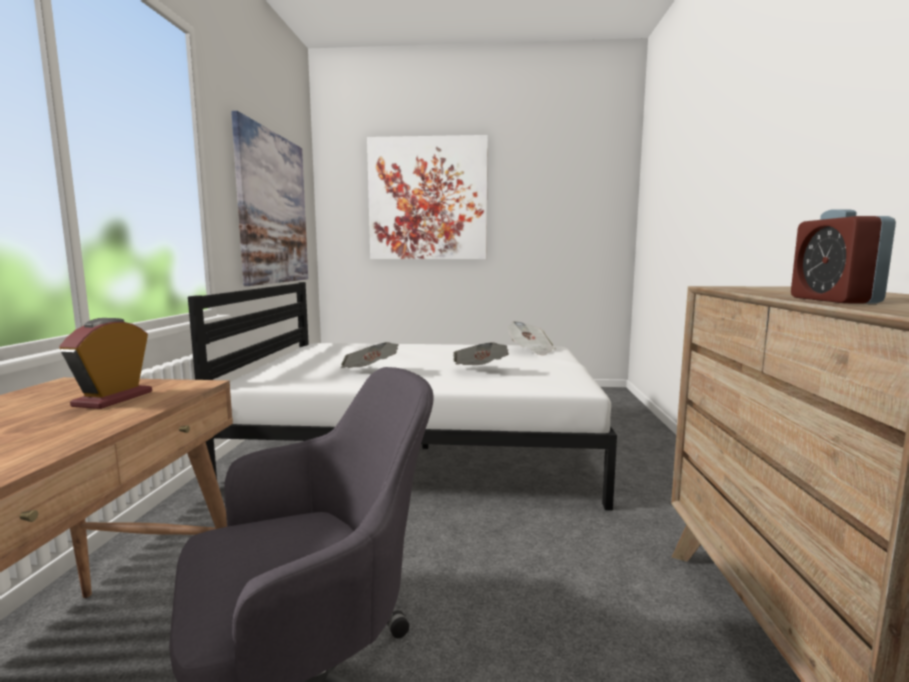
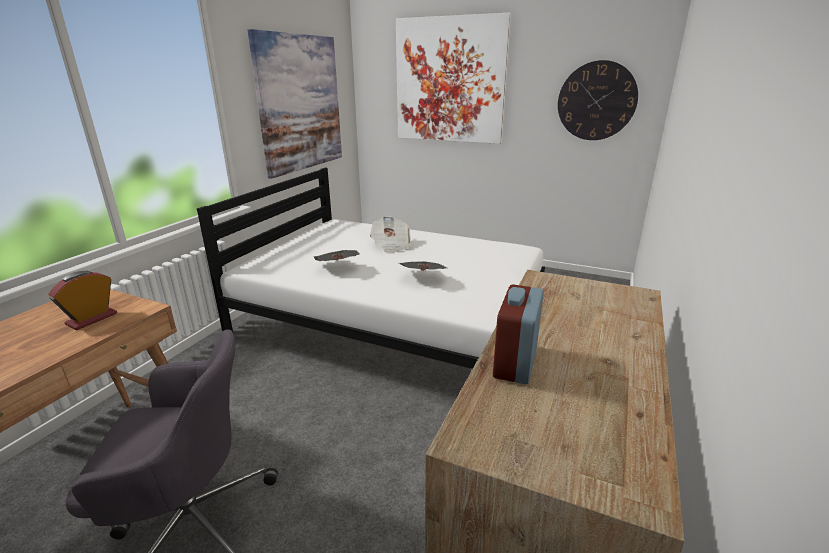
camera: 20 degrees right, 15 degrees up
newspaper [507,321,556,356] -> newspaper moved to [370,216,411,254]
none -> wall clock [558,60,638,140]

